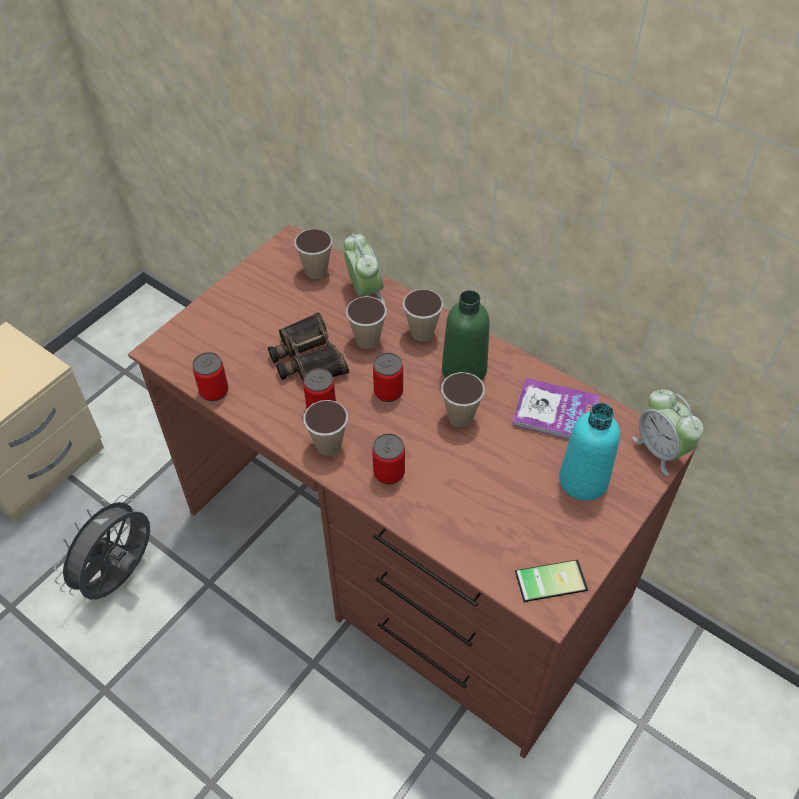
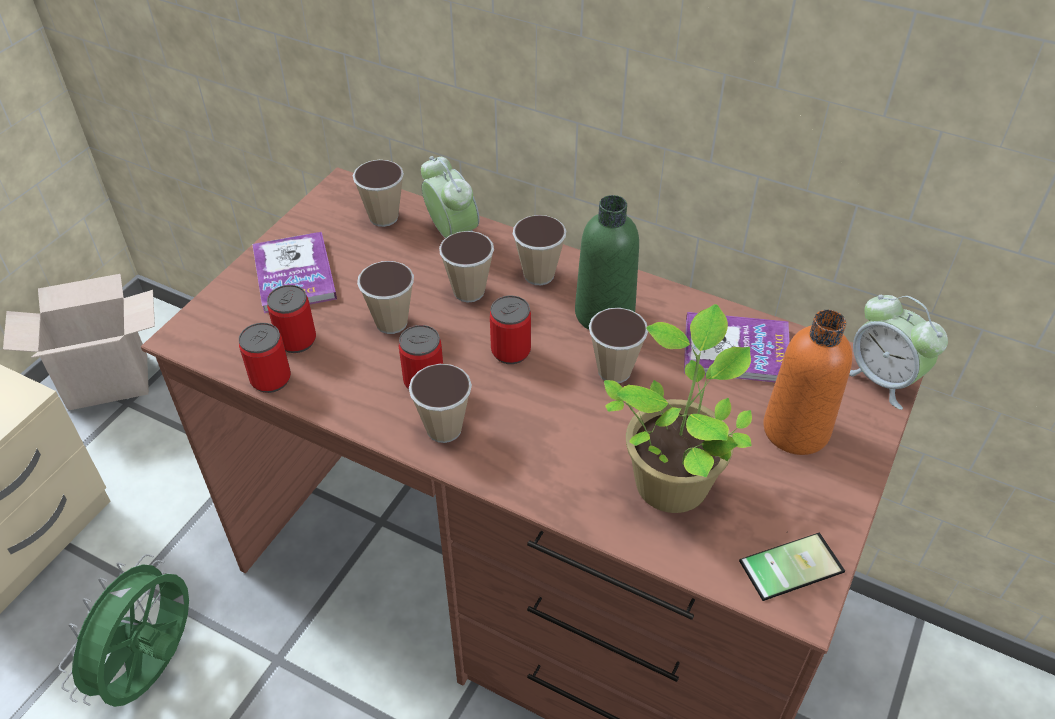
camera: 10 degrees left, 5 degrees down
grey fan [54,495,150,600] -> green fan [59,554,189,707]
binoculars [268,312,349,381] -> cup [357,261,414,334]
can [372,433,405,484] -> can moved to [267,285,316,353]
turquoise bottle [559,403,620,501] -> orange bottle [763,310,852,455]
none -> cardboard box [3,274,155,410]
none -> book [252,232,337,313]
none -> potted plant [604,304,752,513]

